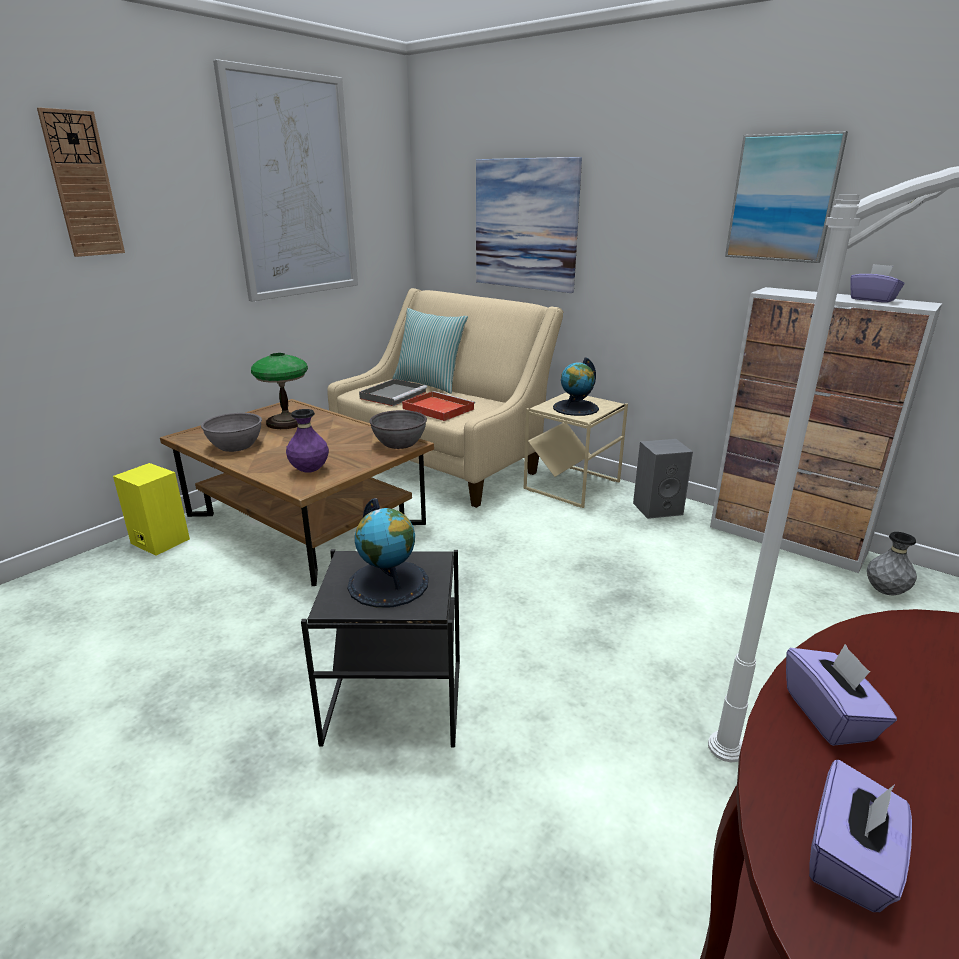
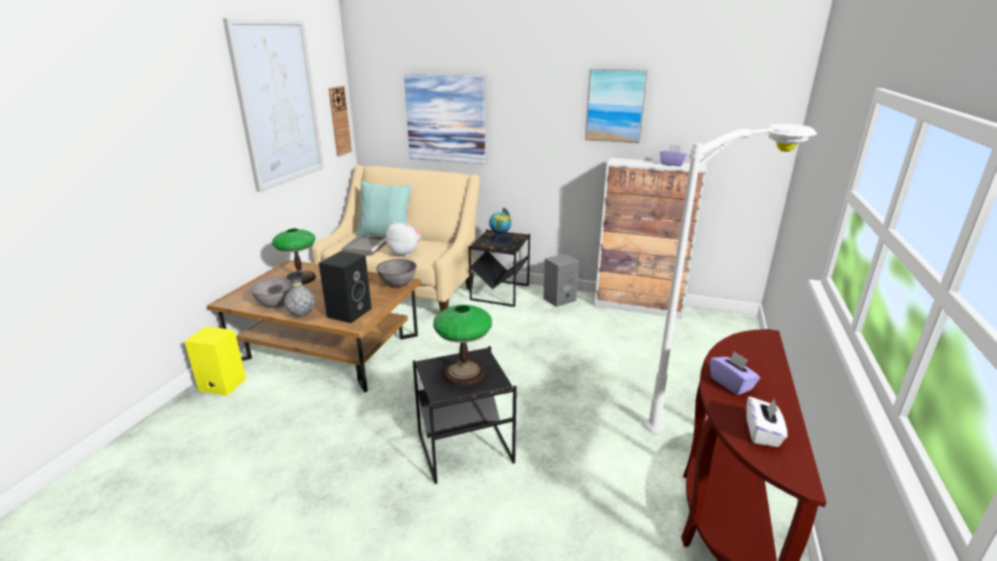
camera: 20 degrees left, 0 degrees up
wall clock [37,107,125,257] -> wall clock moved to [329,86,352,157]
purple vase [286,409,329,473] -> black speaker [319,251,372,323]
globe [347,498,428,608] -> table lamp [433,305,492,386]
red tray [402,391,475,421] -> plush toy [386,221,421,257]
beige side table [524,392,628,508] -> black side table [468,229,530,307]
purple tissue box [809,760,912,912] -> white tissue box [746,396,787,447]
grey vase [867,532,917,595] -> grey vase moved to [284,272,315,317]

